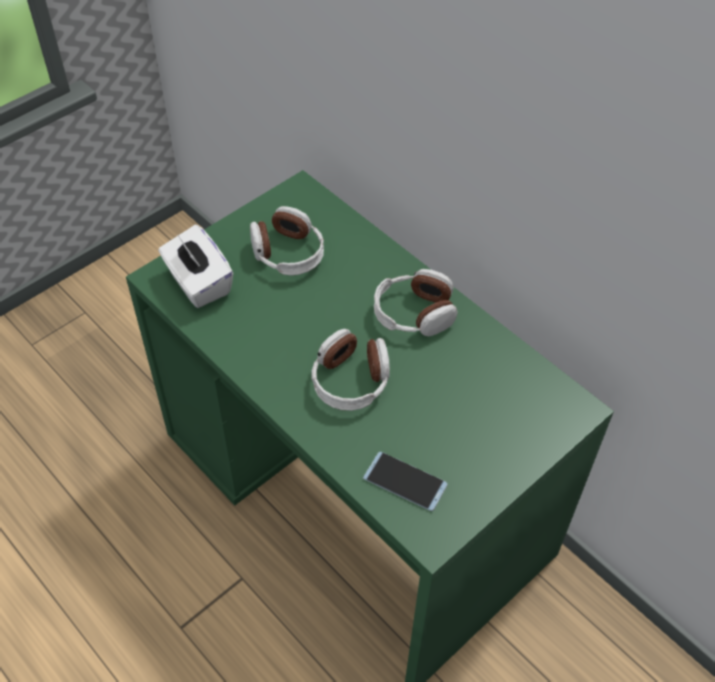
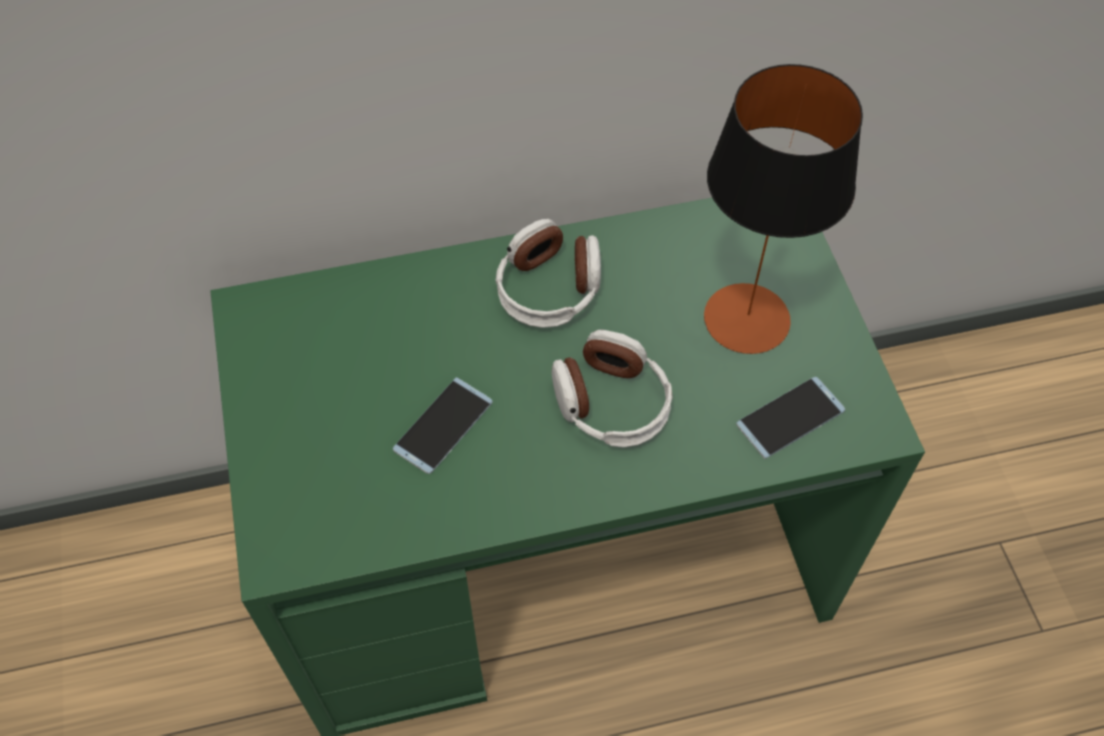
camera: 60 degrees left, 5 degrees up
white tissue box [158,225,233,308] -> none
headphones [250,206,324,275] -> none
none -> phone [393,377,493,474]
none -> table lamp [704,64,863,354]

